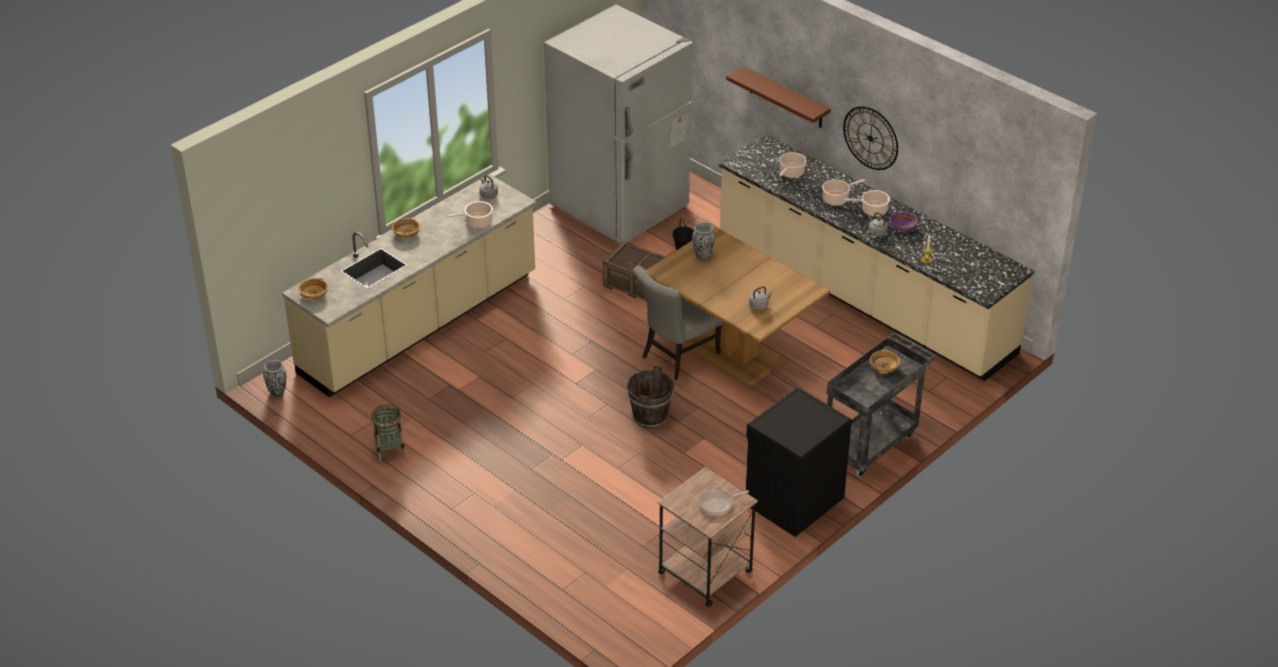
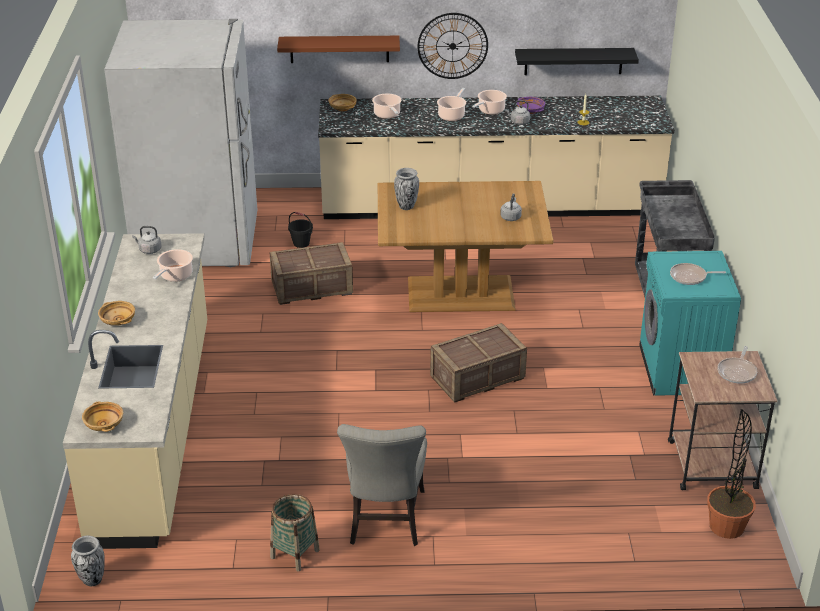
camera: 45 degrees left, 5 degrees down
brown bucket [627,365,674,428] -> crate [430,323,527,403]
grey chair [633,266,723,380] -> grey chair moved to [337,424,427,546]
black washing machine [746,387,852,537] -> turquoise washing machine [639,251,741,396]
beige bowl [870,349,901,374] -> beige bowl moved to [328,94,357,111]
none -> black shelf [515,48,639,75]
none -> frying pan [670,263,726,285]
none -> potted plant [707,409,756,539]

